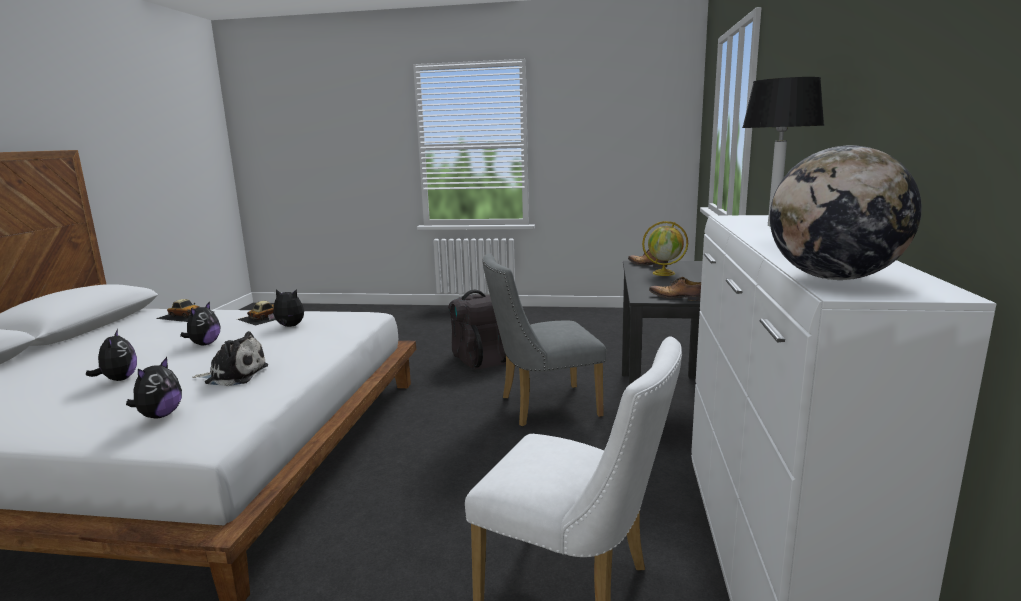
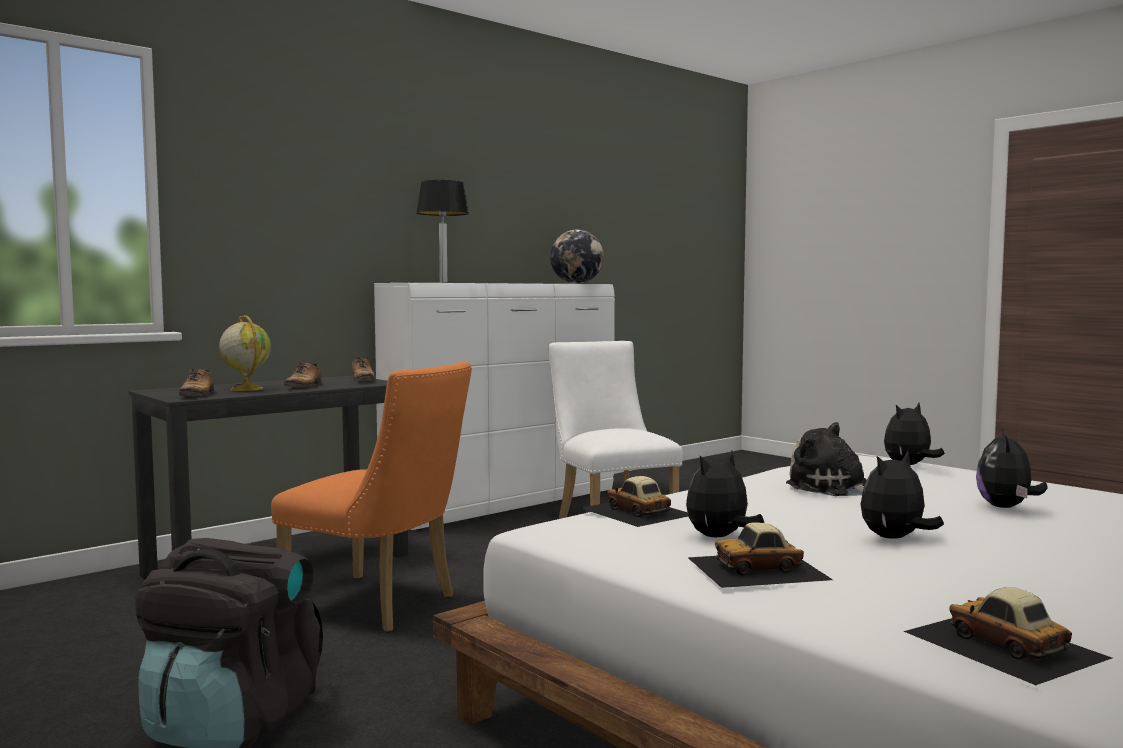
camera: 140 degrees left, 10 degrees down
plush toy [268,289,304,327] -> plush toy turned 90 degrees clockwise [686,450,764,537]
grey chair [482,253,606,427] -> orange chair [271,362,472,632]
none -> shoe [284,362,321,387]
none -> toy car [581,476,688,527]

